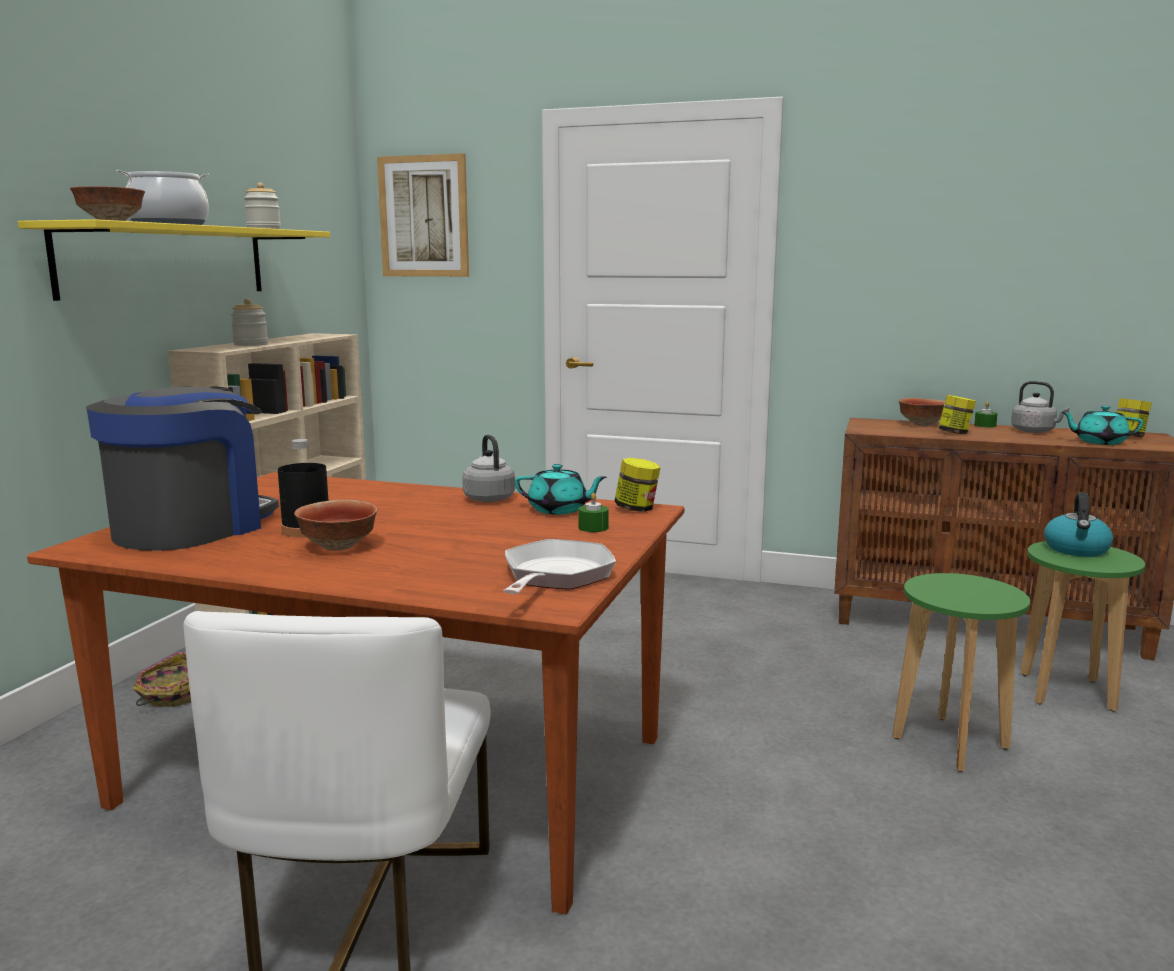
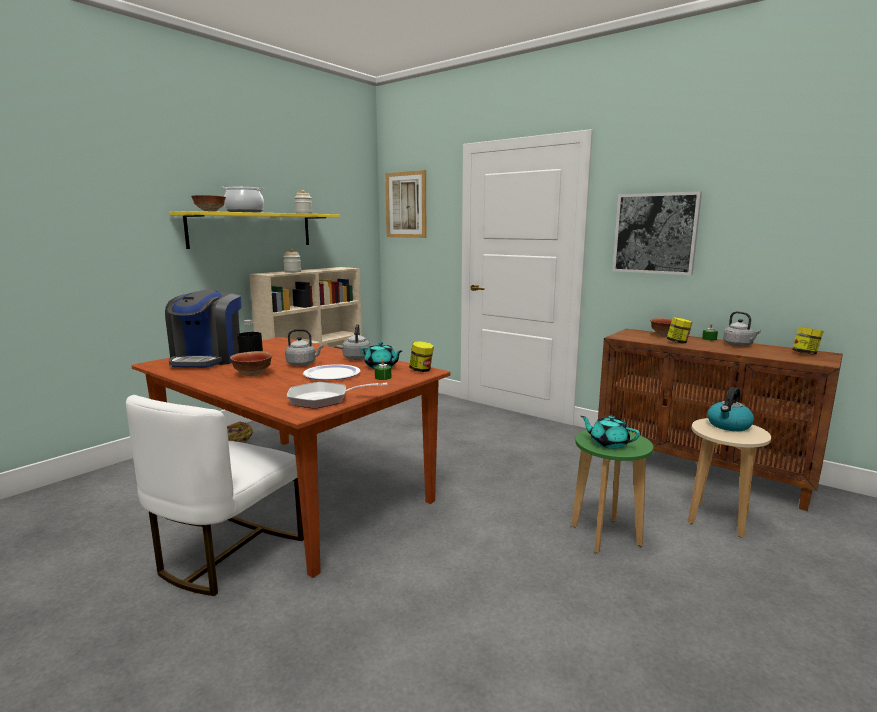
camera: 20 degrees right, 0 degrees up
coffee machine [86,386,279,551] -> coffee machine turned 135 degrees clockwise [165,290,241,368]
frying pan [503,539,616,594] -> frying pan turned 135 degrees counterclockwise [287,382,388,409]
green stool [1020,541,1145,712] -> beige stool [688,418,771,538]
turquoise teapot [1061,406,1143,445] -> turquoise teapot moved to [581,416,640,449]
none -> grey kettle [285,329,324,366]
none -> plate [303,364,360,380]
none -> picture [612,191,702,275]

